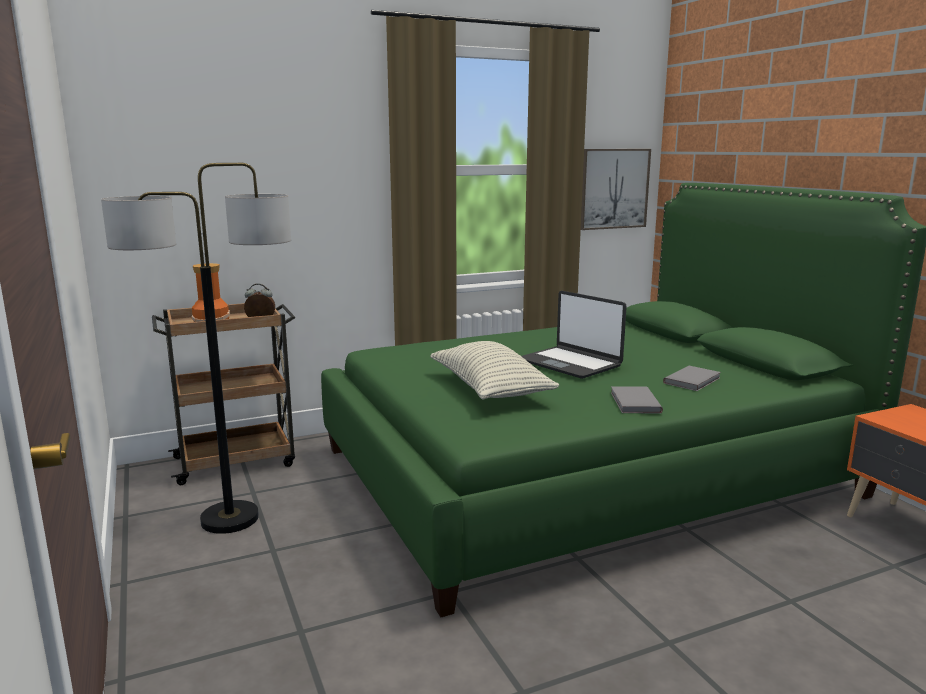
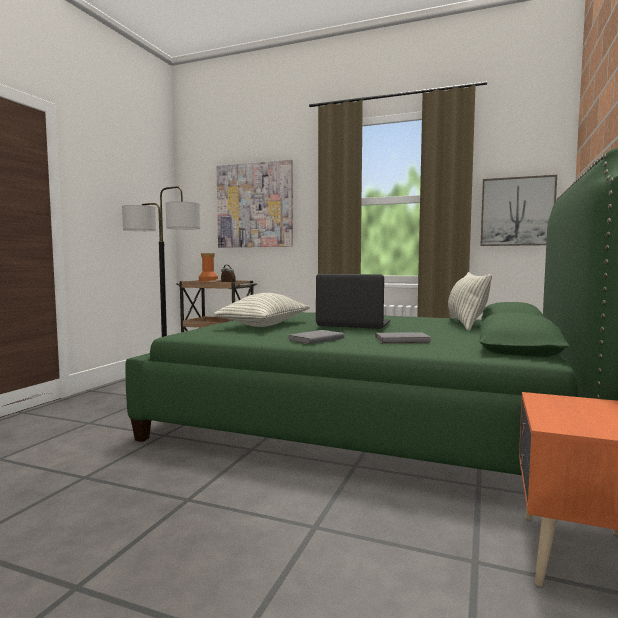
camera: 45 degrees right, 10 degrees down
laptop [521,291,627,379] -> laptop turned 105 degrees clockwise [316,274,390,329]
none -> picture [217,159,293,248]
none -> pillow [448,272,492,330]

